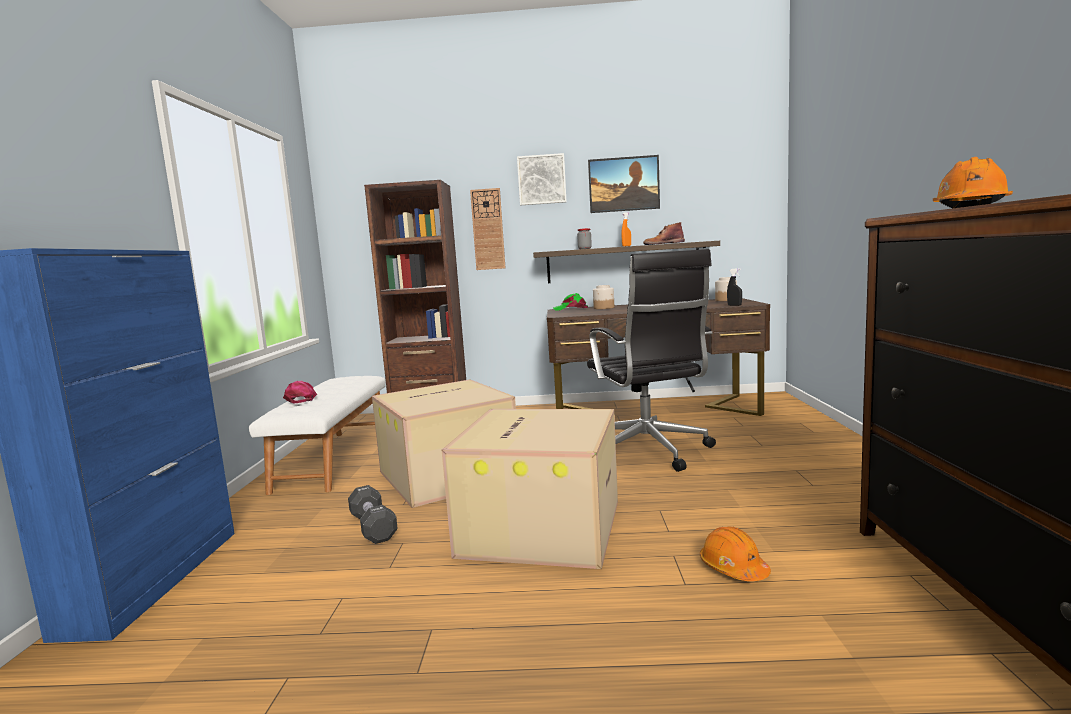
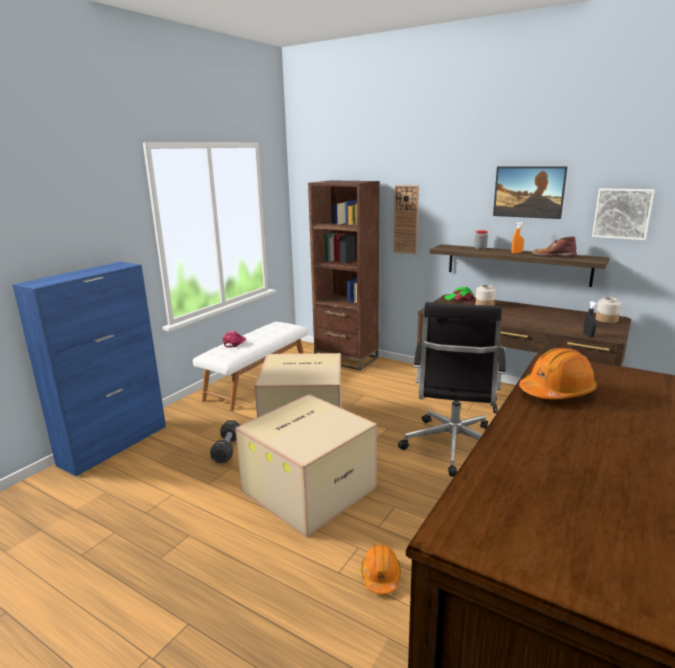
camera: 30 degrees right, 10 degrees up
picture [517,153,567,205] -> picture moved to [592,188,655,240]

